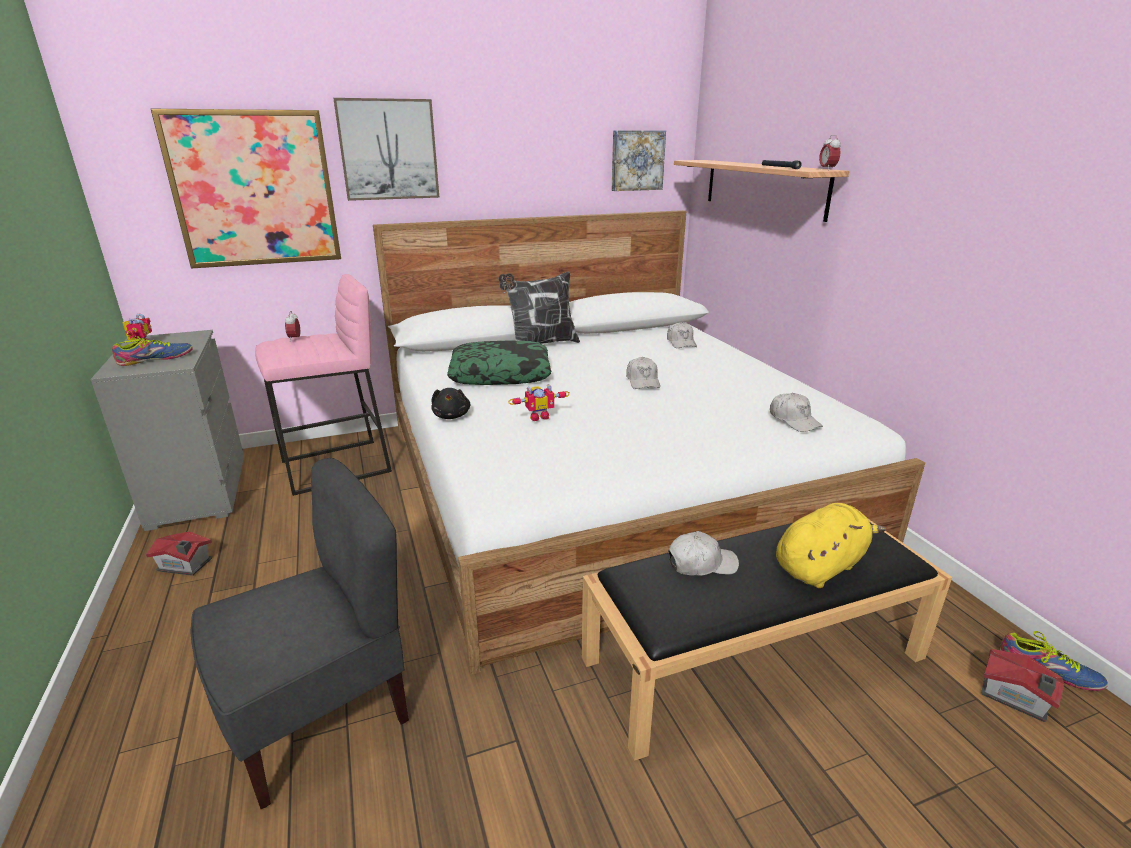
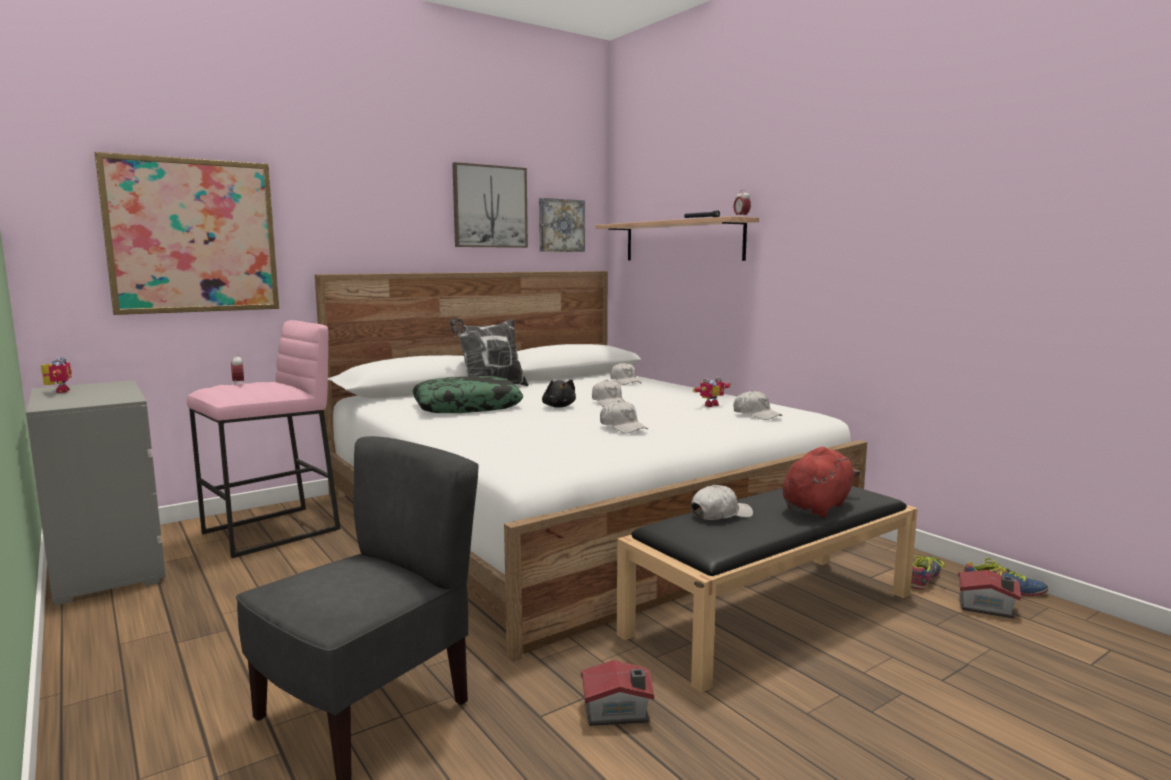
camera: 15 degrees left, 15 degrees down
shoe [112,336,193,366] -> shoe moved to [911,555,945,590]
toy house [146,532,213,576] -> toy house moved to [581,660,654,726]
picture [333,98,439,201] -> picture moved to [452,162,528,248]
black plush toy [431,388,470,419] -> black plush toy moved to [542,380,576,408]
toy robot [508,384,570,421] -> toy robot moved to [693,376,731,407]
yellow plush toy [776,503,886,588] -> red plush toy [783,447,860,517]
none -> white cap [600,400,648,434]

